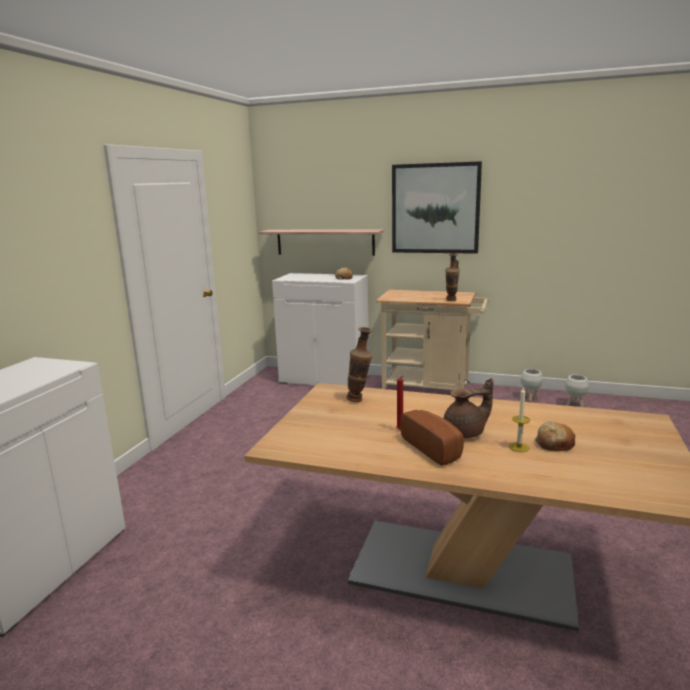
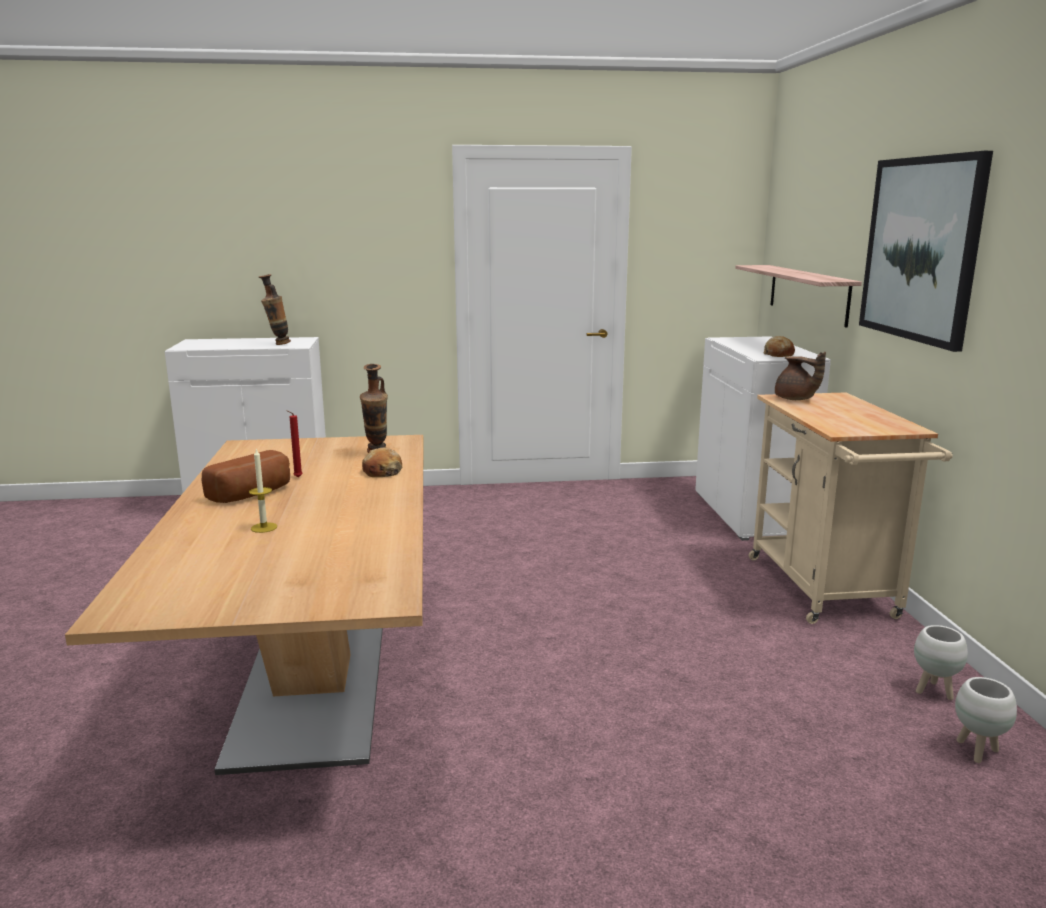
camera: 65 degrees right, 0 degrees up
brown teapot [444,378,493,438] -> brown teapot moved to [775,352,826,400]
vase [445,253,460,301] -> vase moved to [259,274,291,345]
bread [535,421,575,451] -> bread moved to [362,448,402,477]

